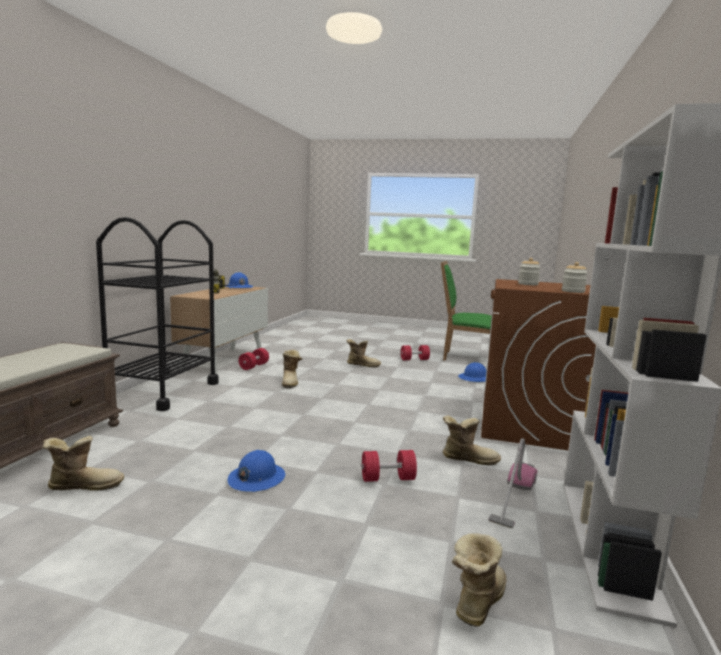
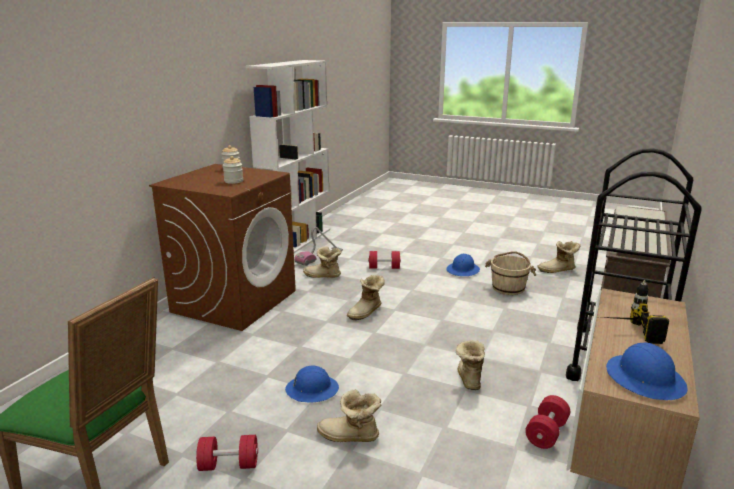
camera: 170 degrees left, 10 degrees up
boot [452,533,506,627] -> boot moved to [347,275,385,320]
blue hard hat [458,362,487,382] -> blue hard hat moved to [285,366,339,403]
none -> beige bucket [485,251,536,295]

